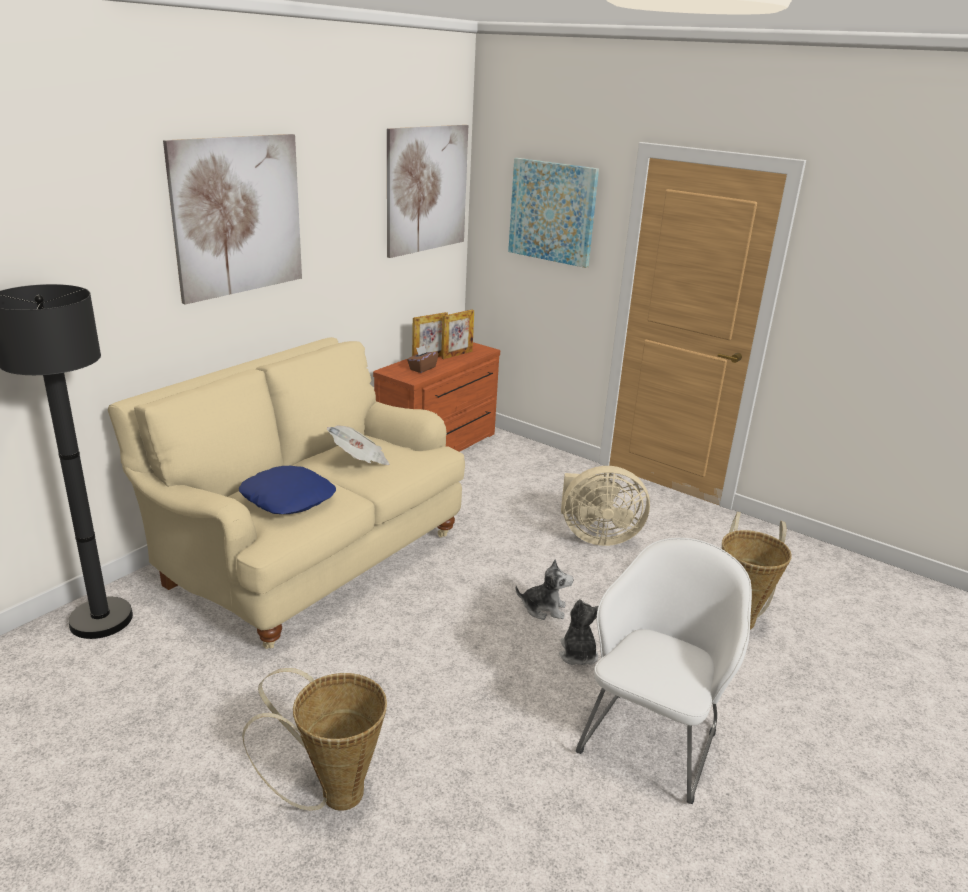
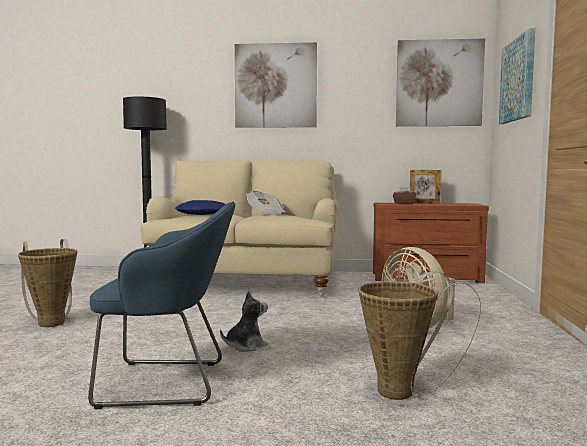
camera: 60 degrees right, 20 degrees down
picture frame [441,309,474,359] -> none
plush toy [515,559,574,620] -> none
white armchair [576,538,752,804] -> blue armchair [88,201,235,409]

